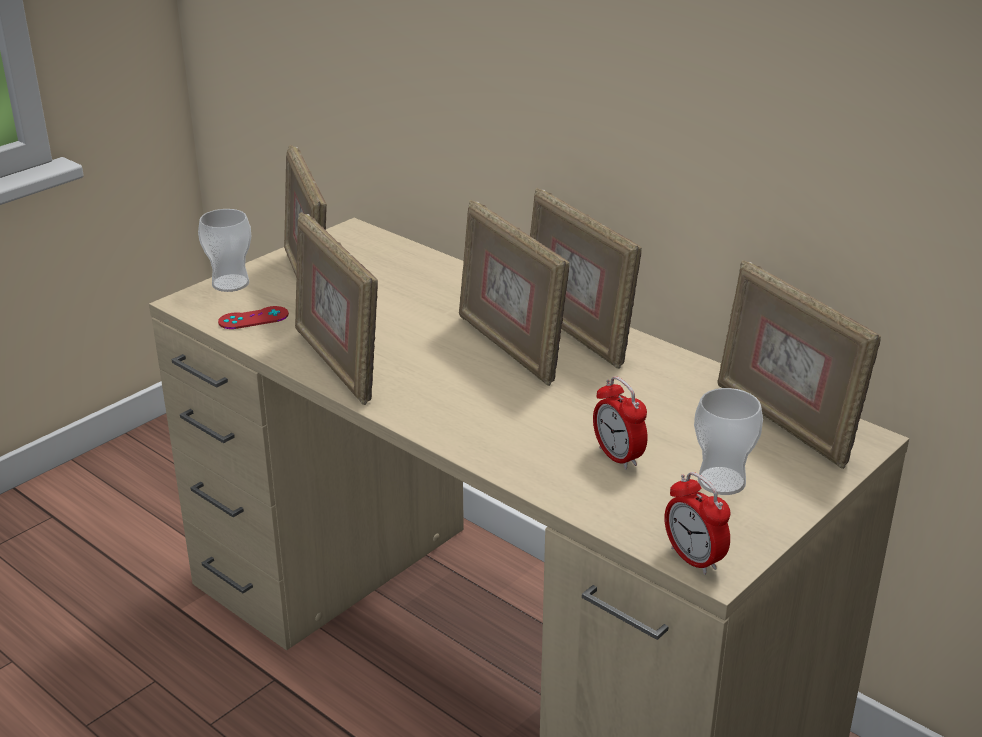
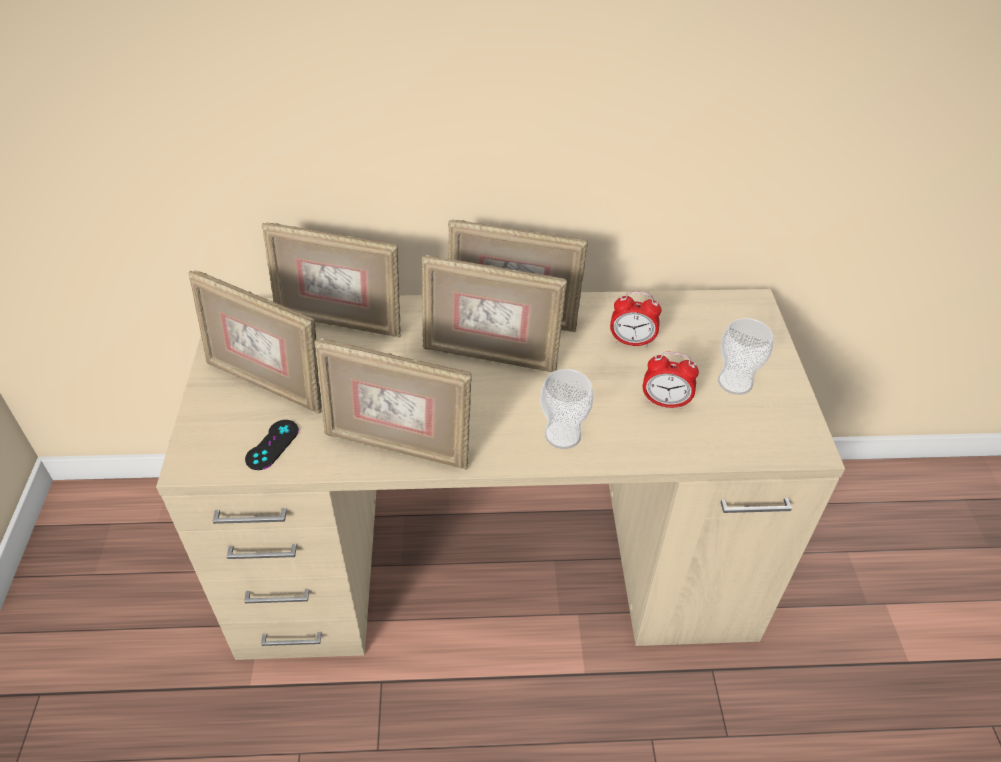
camera: 45 degrees left, 15 degrees up
cup [198,209,252,292] -> cup moved to [540,369,594,449]
red game controller [218,306,289,329] -> black game controller [245,420,299,470]
alarm clock [664,472,730,575] -> alarm clock moved to [610,291,662,347]
picture frame [717,260,881,469] -> picture frame moved to [262,222,401,337]

